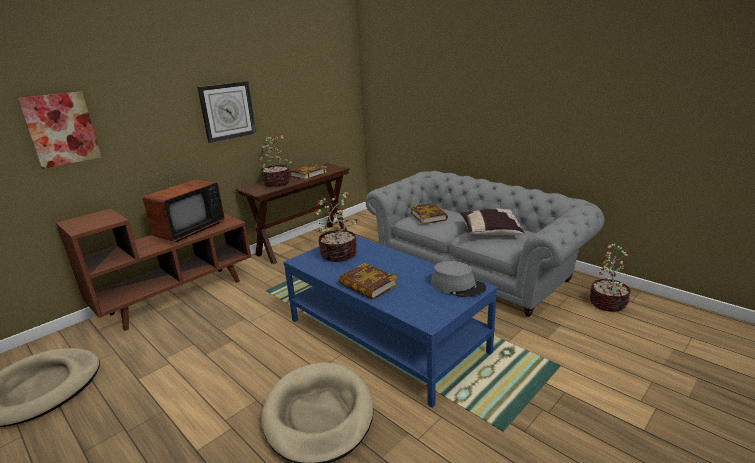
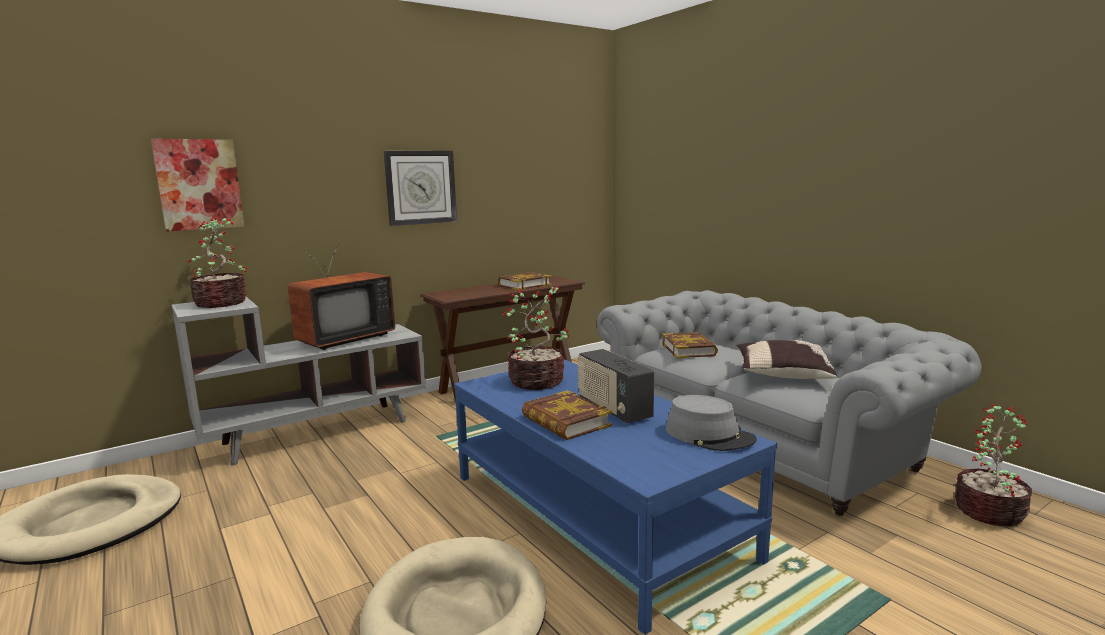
camera: 10 degrees right, 10 degrees down
brown tv stand [56,209,251,331] -> grey tv stand [171,297,426,465]
potted plant [258,135,294,187] -> potted plant moved to [187,217,247,308]
none -> radio [577,349,654,423]

